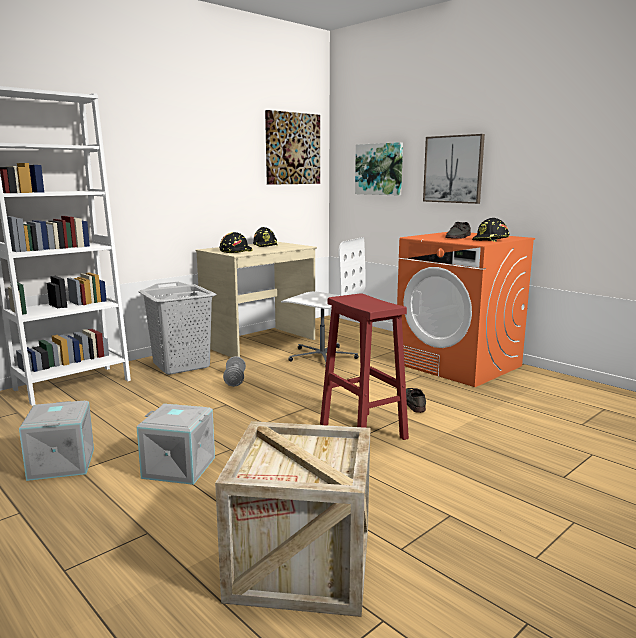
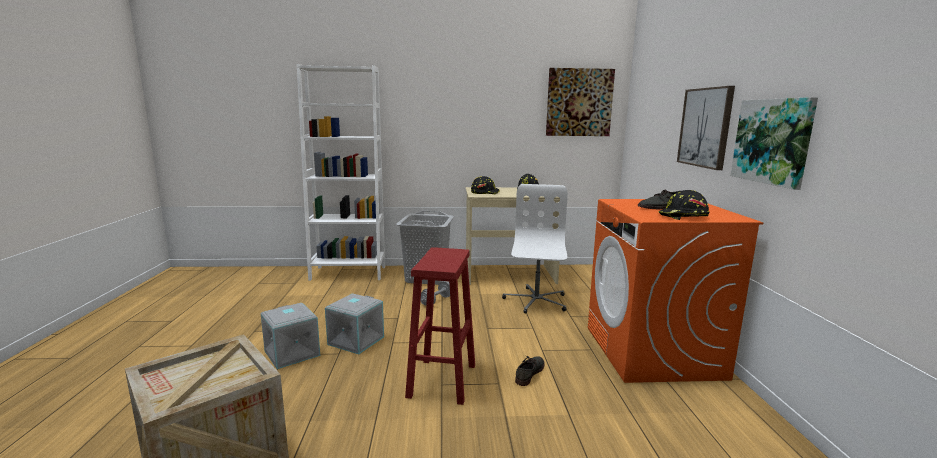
camera: 40 degrees right, 0 degrees up
grey storage box [19,401,94,481] -> grey storage box moved to [325,293,384,354]
white office chair [281,237,366,367] -> white office chair turned 150 degrees counterclockwise [502,184,568,314]
picture [355,142,403,196] -> picture moved to [730,97,818,190]

